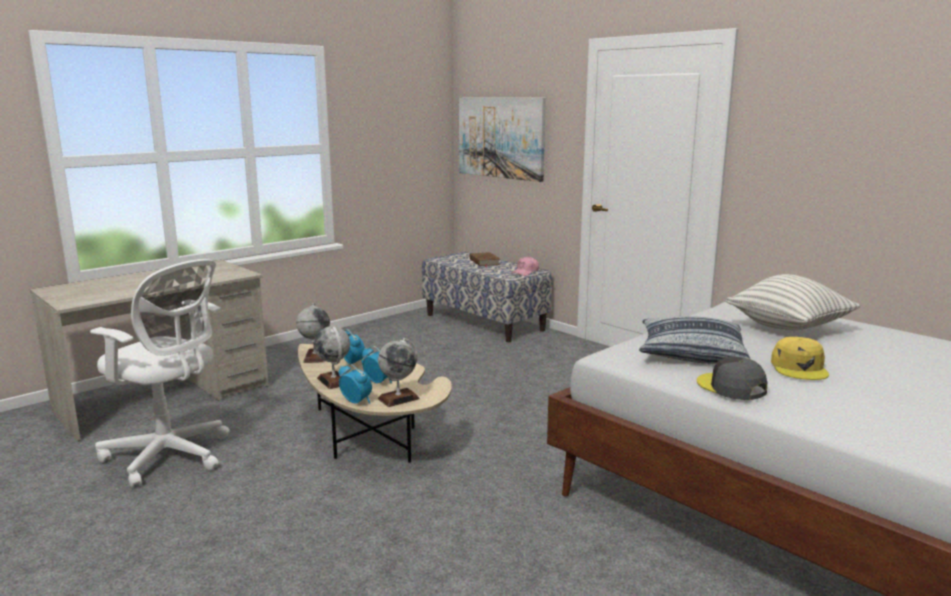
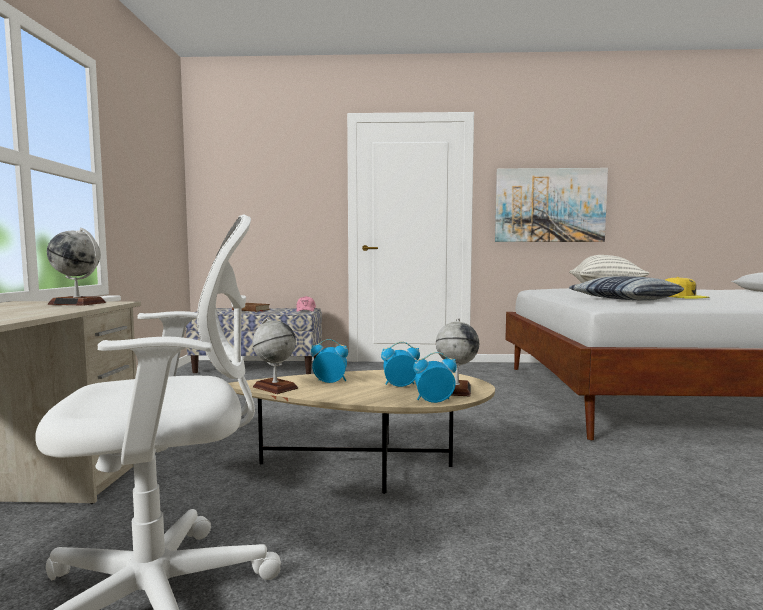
camera: 45 degrees left, 10 degrees down
globe [313,326,350,389] -> globe moved to [47,228,106,306]
picture [459,98,546,182] -> picture moved to [495,168,608,242]
grey cap [697,357,767,400] -> none

